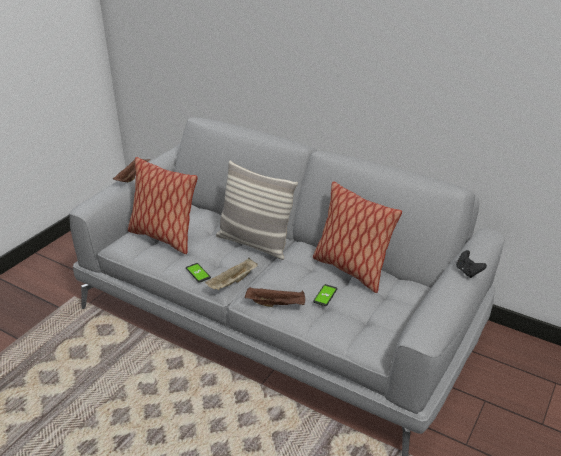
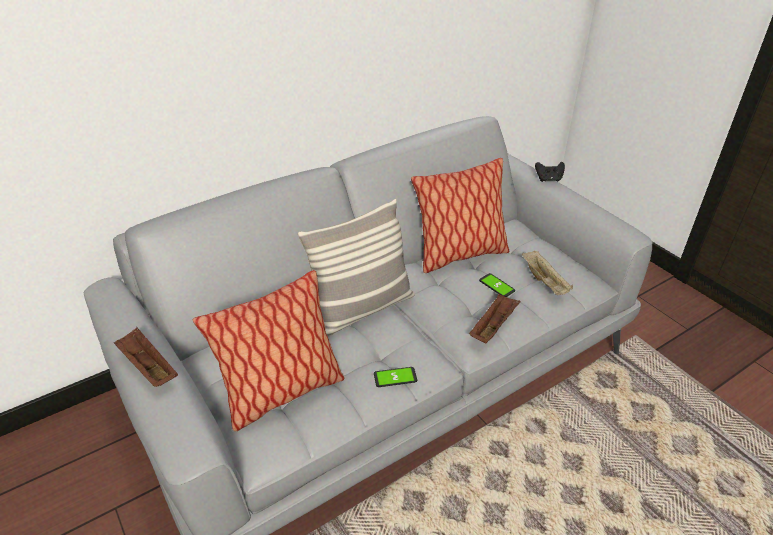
camera: 65 degrees left, 5 degrees up
beige tray [205,258,258,290] -> beige tray moved to [522,250,573,295]

